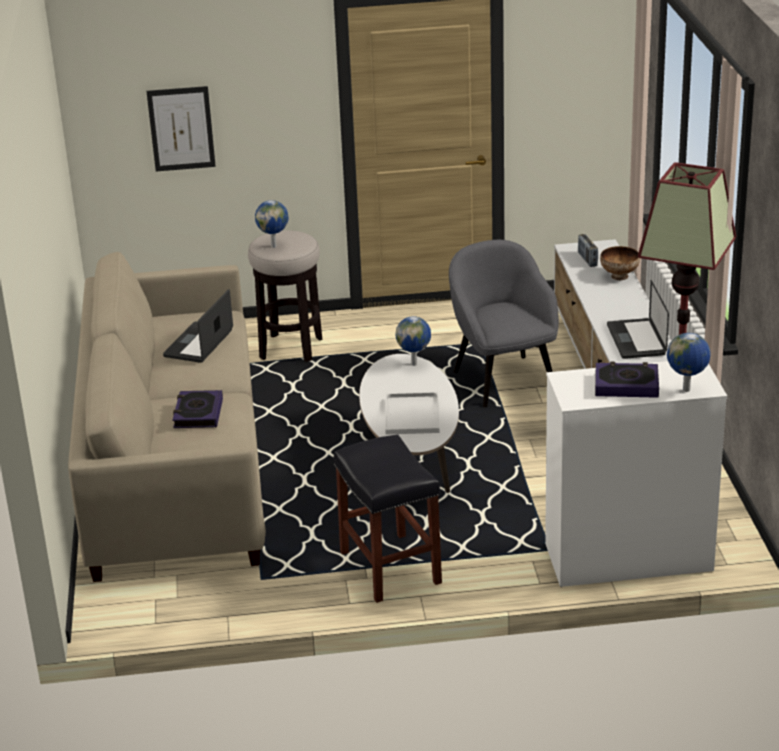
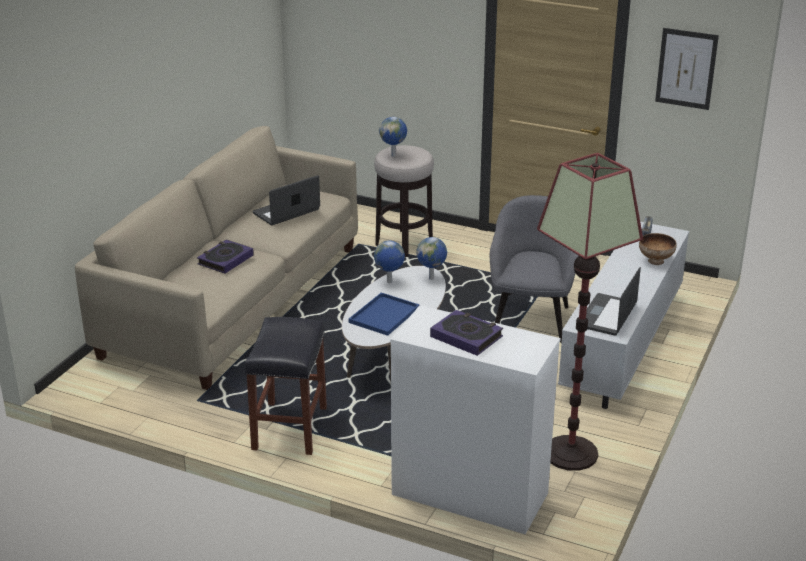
camera: 30 degrees right, 0 degrees up
picture [146,86,216,171] -> picture moved to [655,28,719,110]
white tray [385,392,440,434] -> blue tray [348,293,419,336]
globe [667,333,711,392] -> globe moved to [374,240,405,283]

